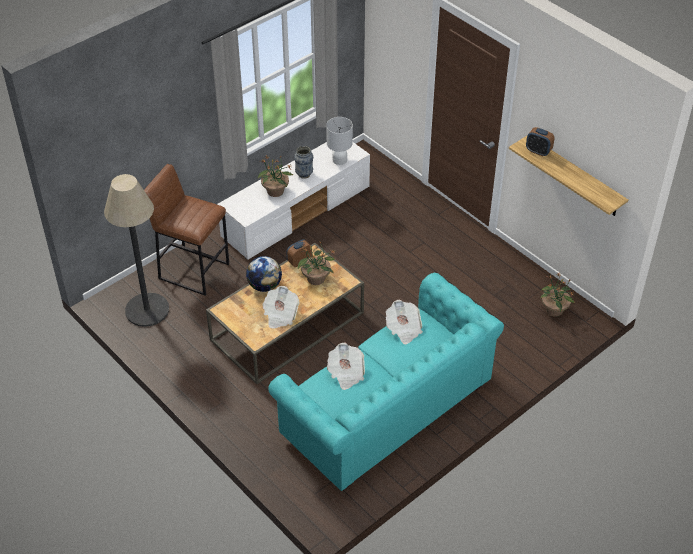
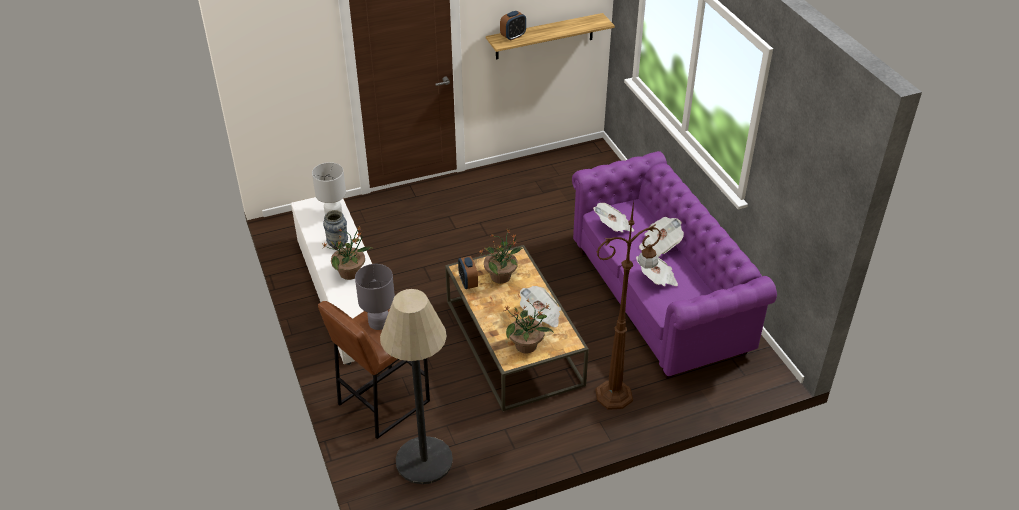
camera: 70 degrees left, 5 degrees down
globe [246,256,282,292] -> none
turquoise sofa [269,273,504,491] -> purple sofa [572,151,777,379]
potted plant [540,273,575,317] -> potted plant moved to [504,299,553,353]
none -> grey table lamp [355,264,395,330]
none -> brown floor lamp [595,201,662,410]
none -> newspaper [639,217,684,257]

